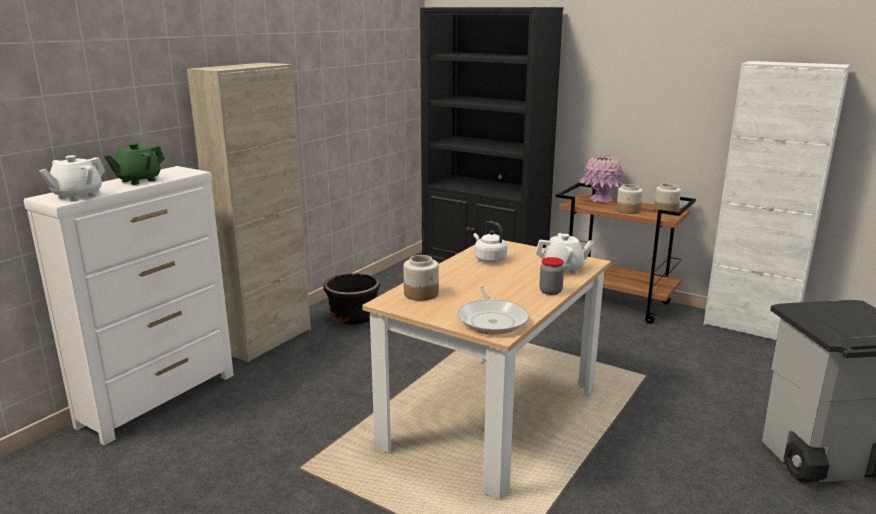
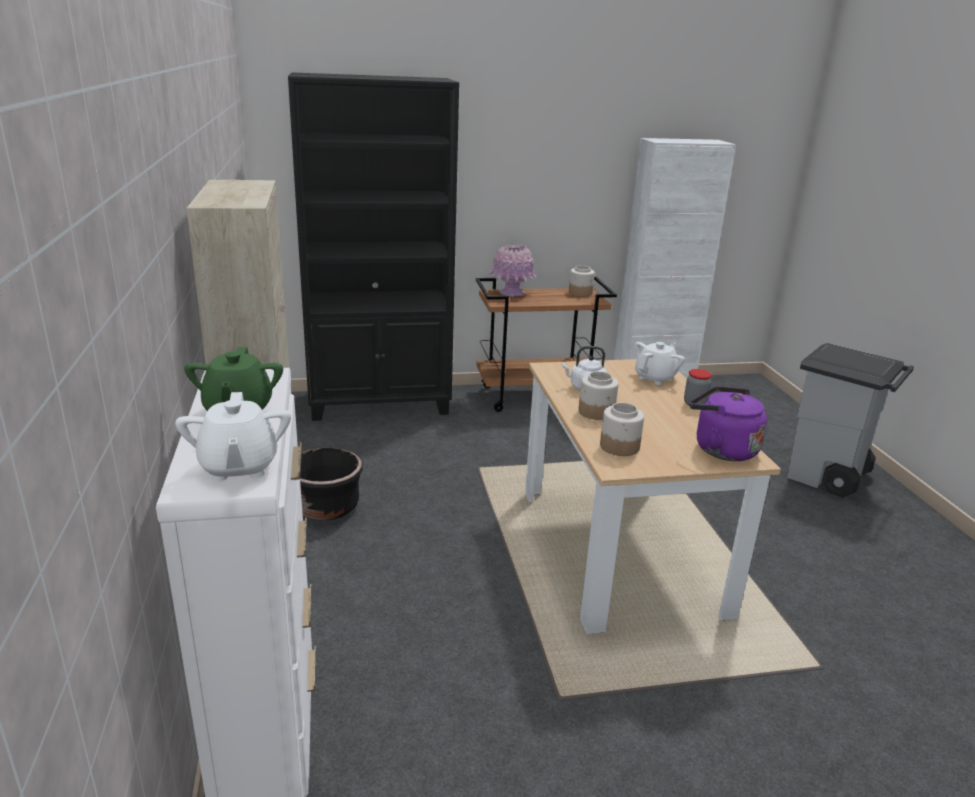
camera: 45 degrees left, 5 degrees up
frying pan [458,287,529,334] -> purple kettle [690,386,767,461]
jar [616,184,643,214] -> jar moved to [579,371,618,420]

